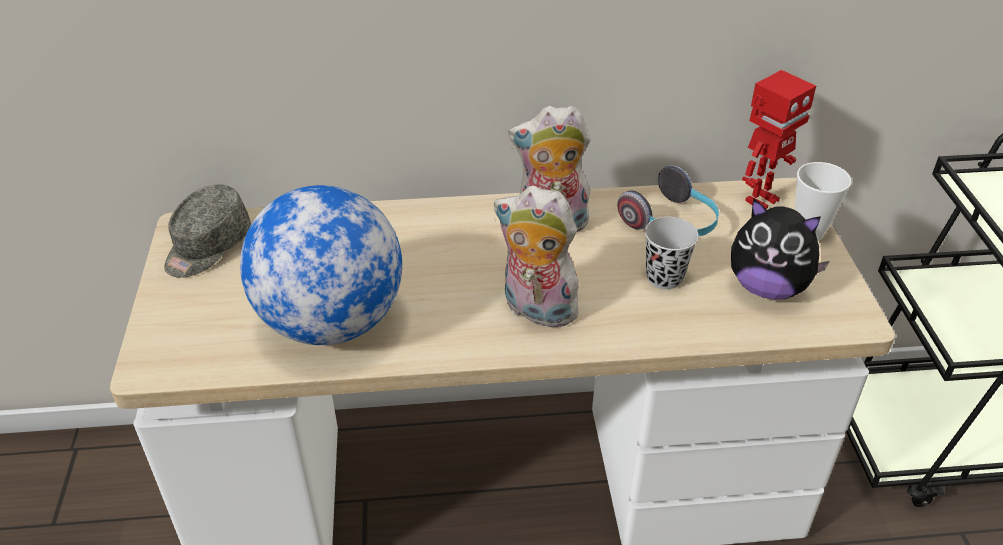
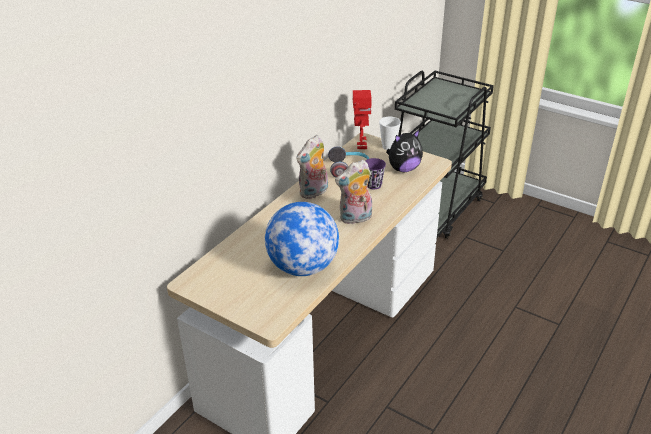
camera: 50 degrees left, 5 degrees down
grey cap [164,185,251,278] -> none
black cup [645,217,699,289] -> purple cup [365,158,386,189]

